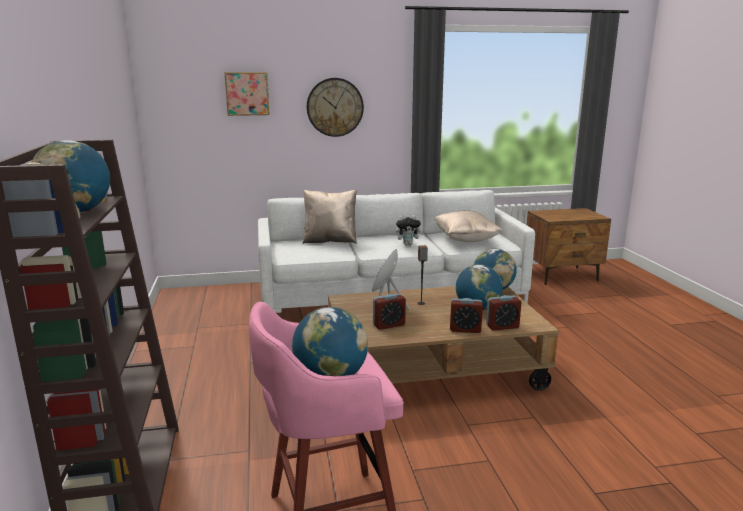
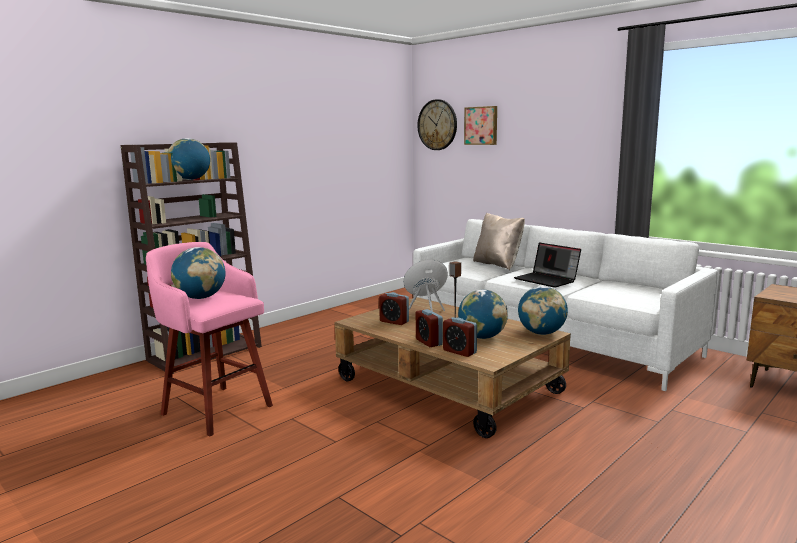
camera: 55 degrees right, 5 degrees down
wall clock [307,78,364,137] -> wall clock moved to [418,99,457,150]
plush toy [396,215,424,245] -> laptop [514,242,581,288]
beige pillow [434,211,502,242] -> none

